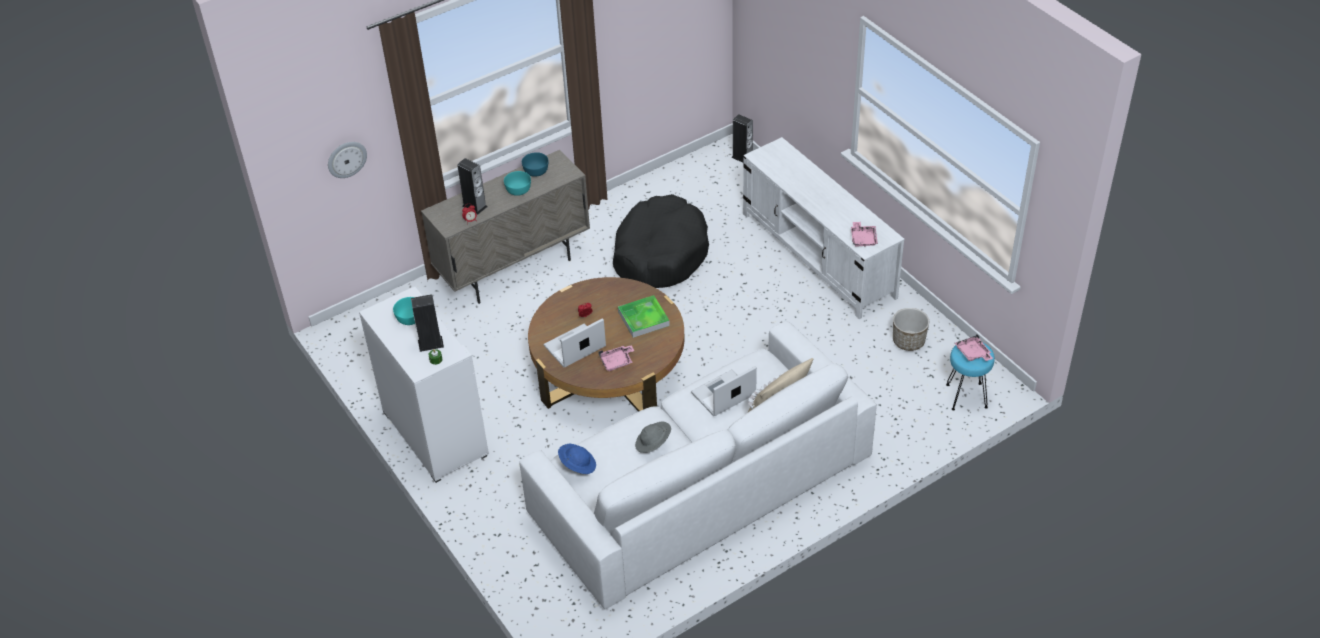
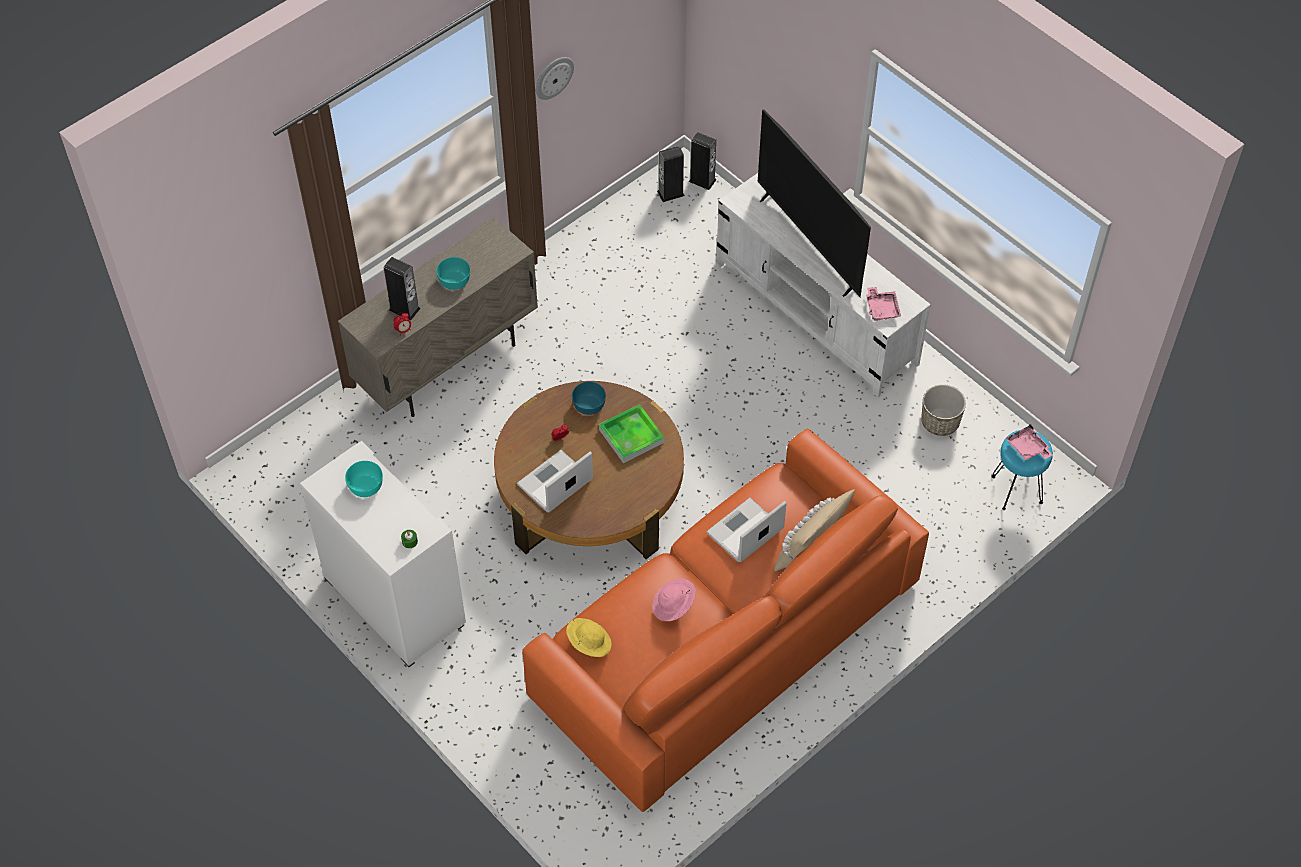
camera: 10 degrees left, 10 degrees up
wall clock [328,142,367,178] -> wall clock moved to [536,57,574,100]
speaker [411,294,444,352] -> speaker moved to [657,146,685,202]
white sofa [519,321,877,609] -> orange sofa [522,429,929,812]
turquoise bowl [522,152,548,177] -> turquoise bowl moved to [572,382,606,415]
blue hat [558,444,596,474] -> yellow hat [566,618,611,657]
pink tray [598,345,634,371] -> none
black dog bed [613,194,709,288] -> none
grey hat [635,421,671,453] -> pink hat [652,578,696,621]
none -> television [758,110,871,297]

